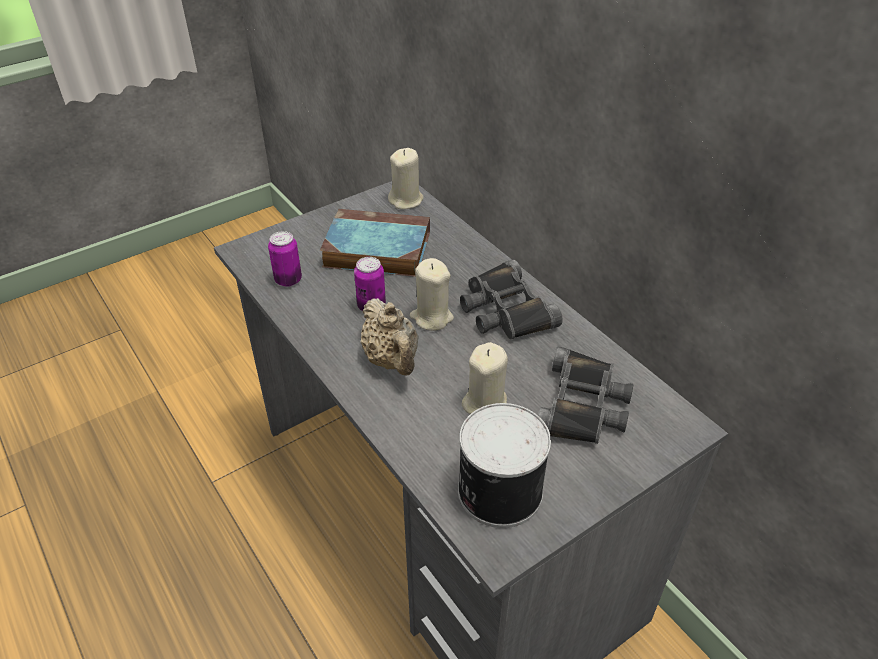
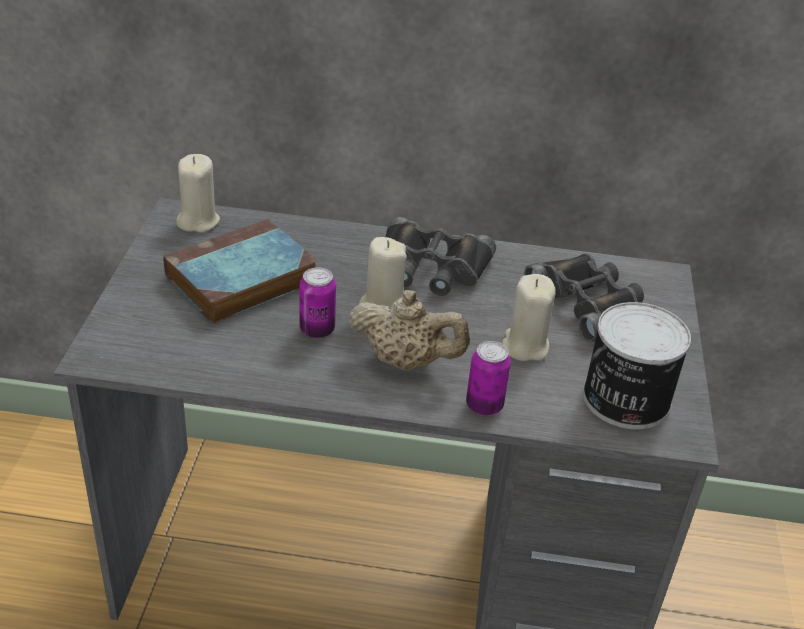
camera: 50 degrees left, 5 degrees down
can [268,231,302,287] -> can moved to [466,341,511,416]

